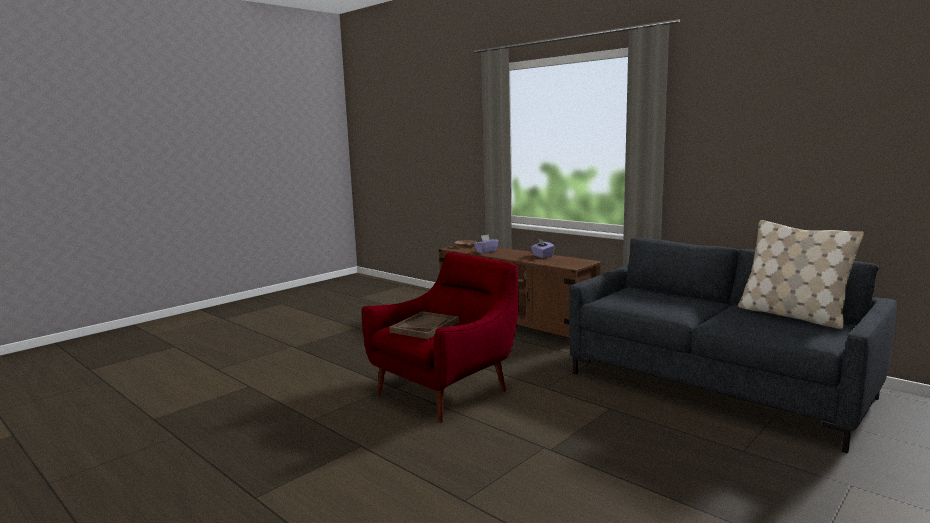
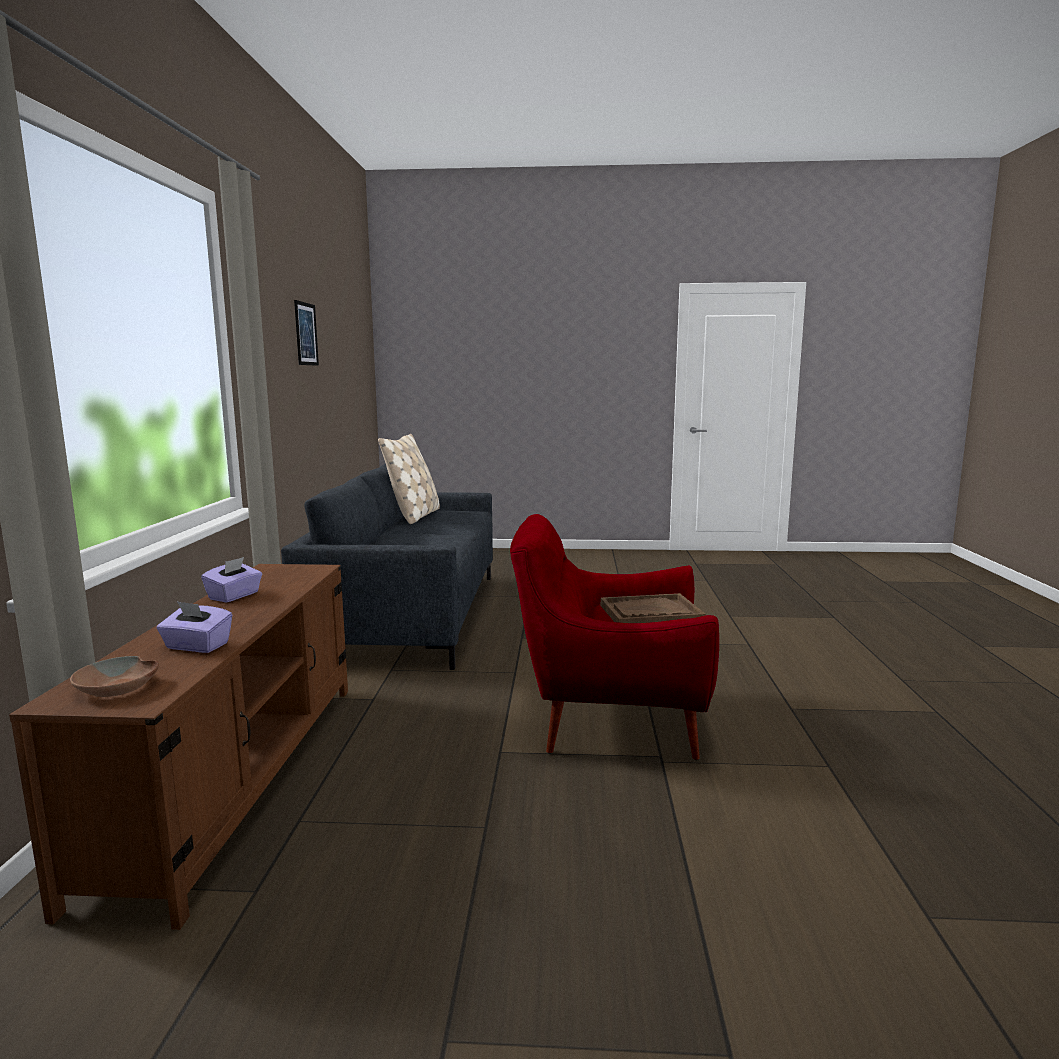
camera: 130 degrees left, 0 degrees up
none -> picture [294,300,319,366]

